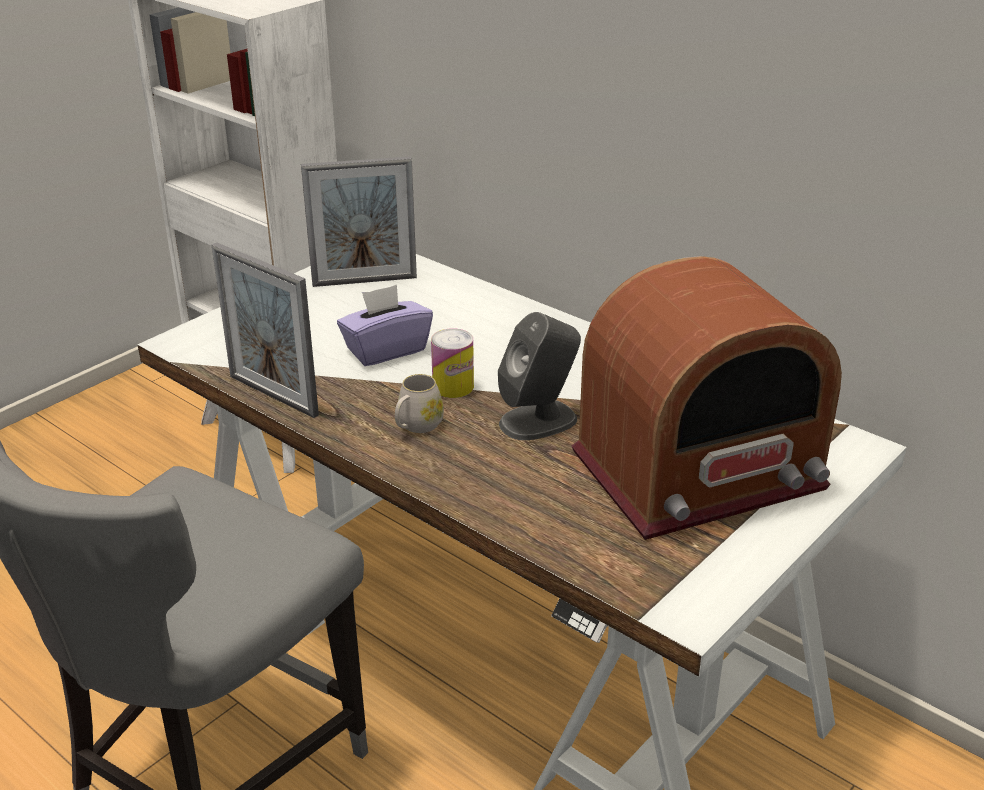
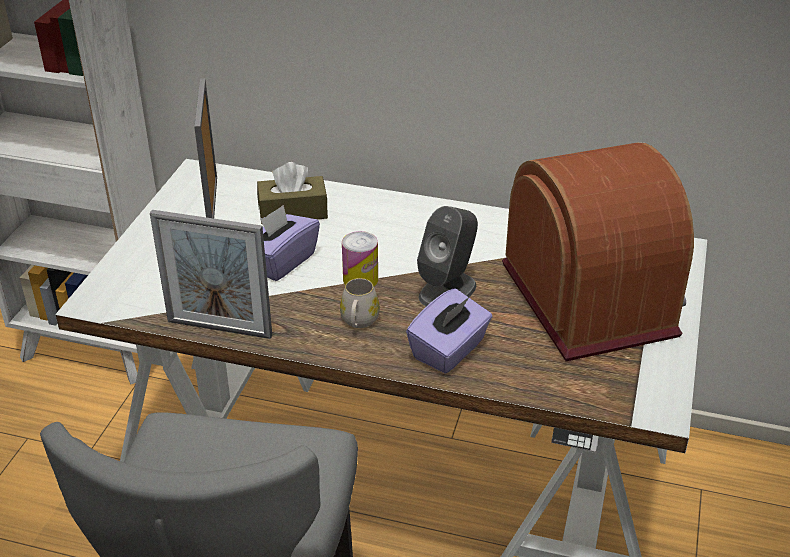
camera: 25 degrees left, 5 degrees up
picture frame [301,156,417,287] -> picture frame turned 120 degrees clockwise [194,78,217,218]
radio [572,256,842,540] -> radio turned 60 degrees counterclockwise [502,142,694,361]
none -> brown tissue box [257,162,328,224]
none -> purple tissue box [406,288,493,373]

